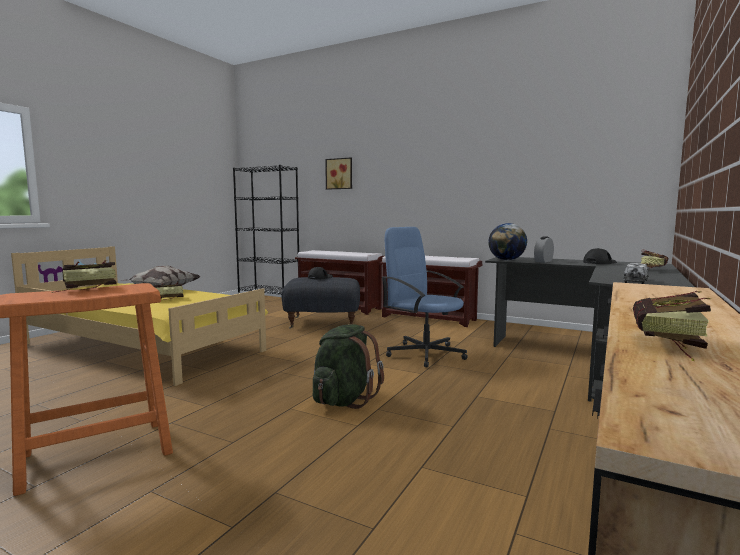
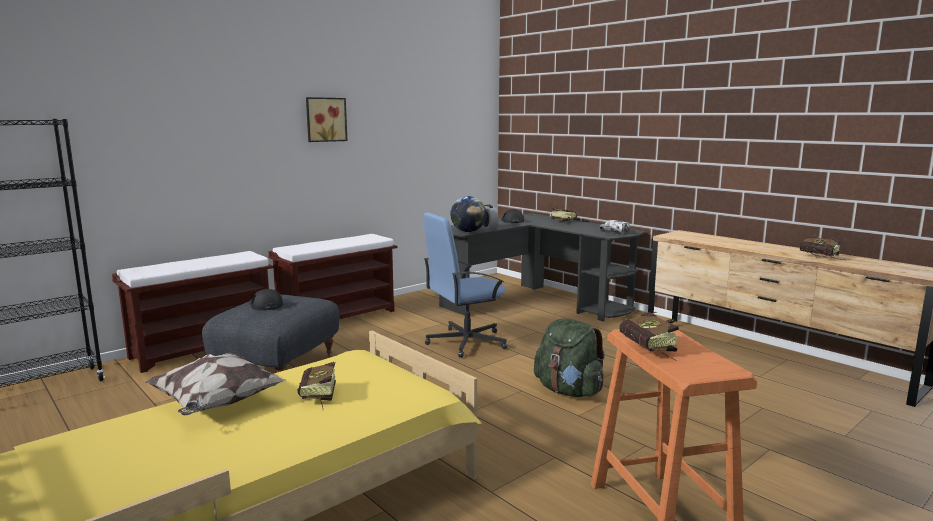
camera: 70 degrees left, 5 degrees up
picture [325,157,352,190] -> picture moved to [306,97,347,142]

